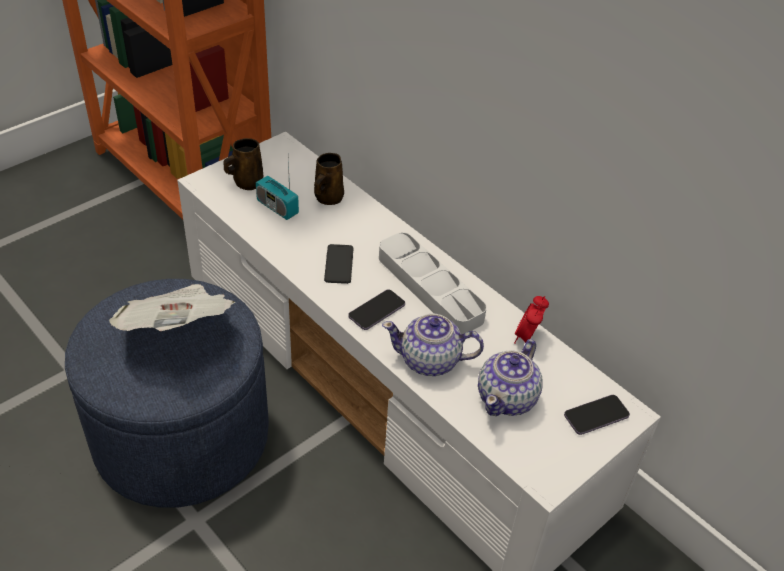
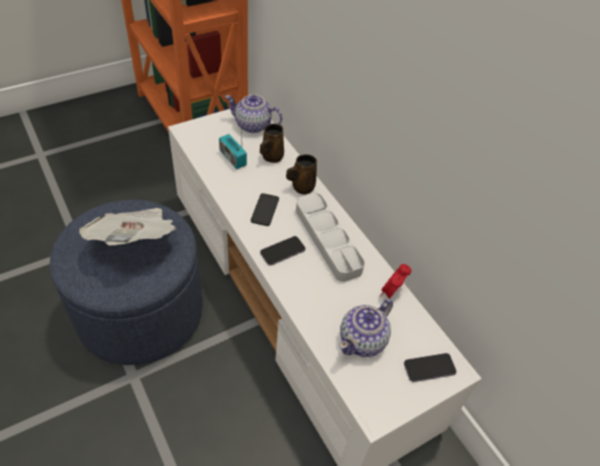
camera: 10 degrees right, 5 degrees up
brown mug [223,138,263,190] -> brown mug moved to [286,154,317,195]
teapot [382,314,484,376] -> teapot moved to [225,95,283,133]

